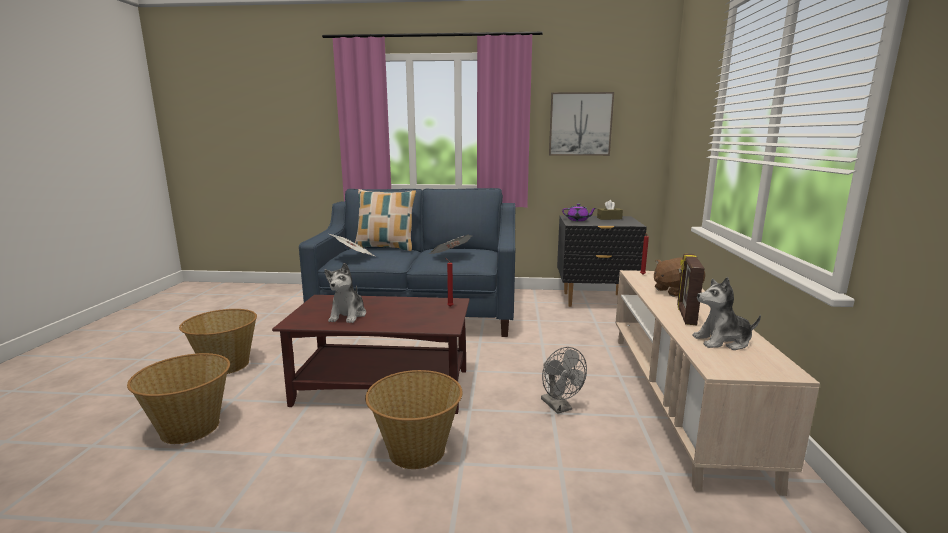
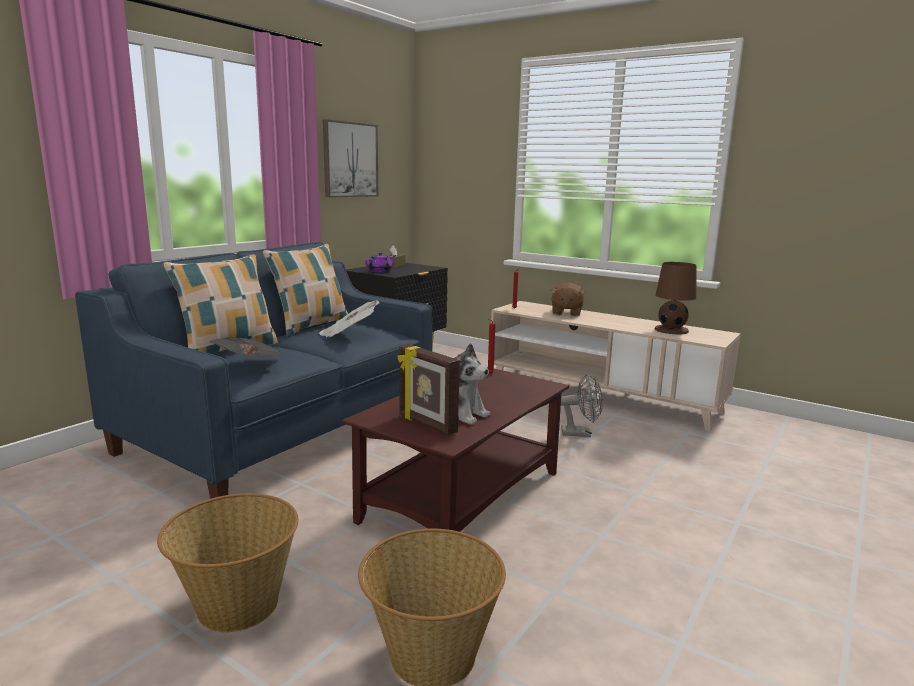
camera: 60 degrees left, 0 degrees up
basket [365,370,463,469] -> none
picture frame [677,253,705,326] -> picture frame moved to [398,344,460,436]
plush toy [693,277,761,350] -> brown table lamp [655,262,697,334]
none -> pillow [263,244,348,337]

